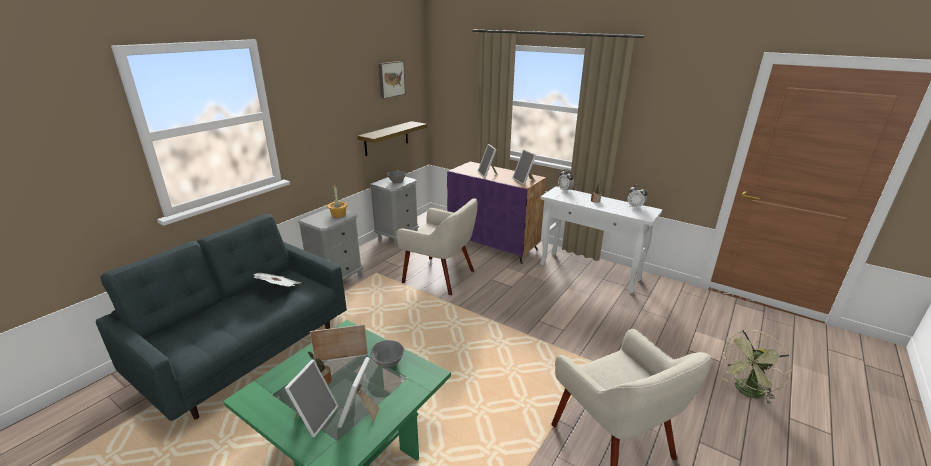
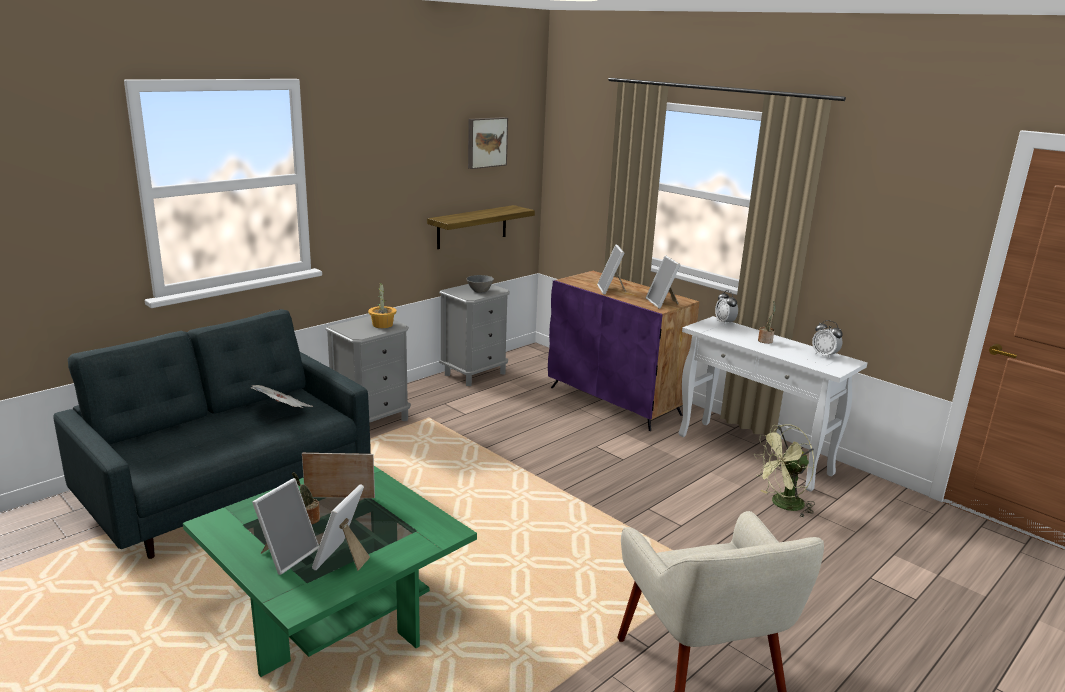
camera: 10 degrees right, 5 degrees down
grey bowl [370,340,404,368] -> none
beige armchair [396,198,478,295] -> none
green fan [721,330,792,405] -> green fan moved to [754,424,815,517]

